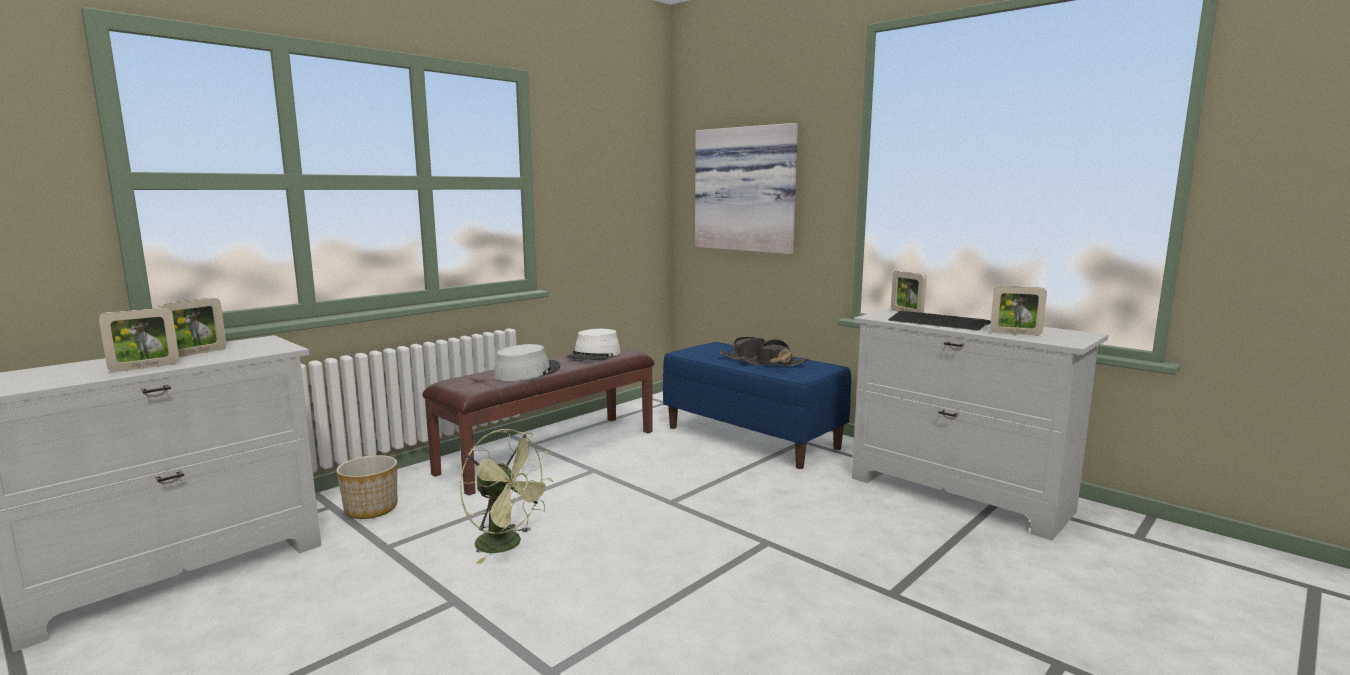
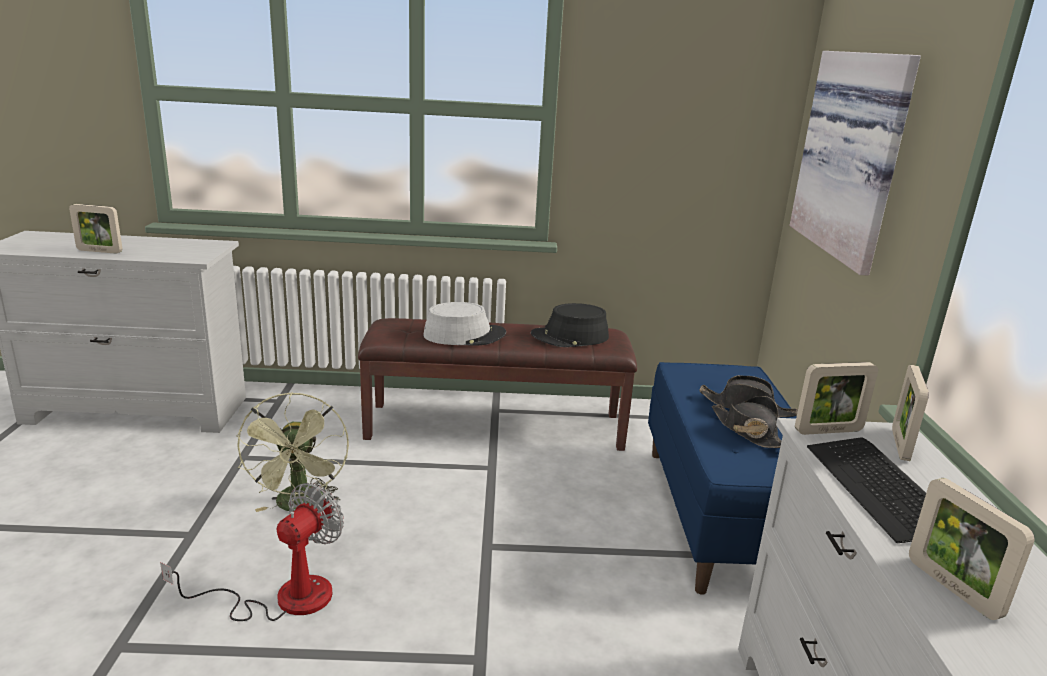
camera: 45 degrees right, 10 degrees up
picture frame [158,298,226,357] -> picture frame moved to [795,362,878,435]
planter [336,455,397,519] -> none
white hat [567,329,620,360] -> black hat [531,303,609,347]
none -> fan [160,483,344,621]

